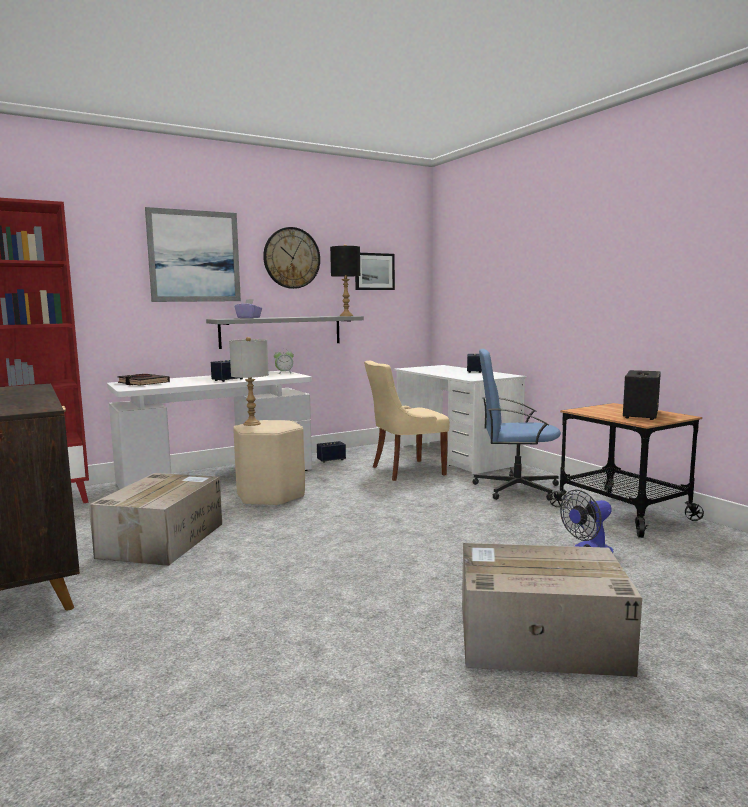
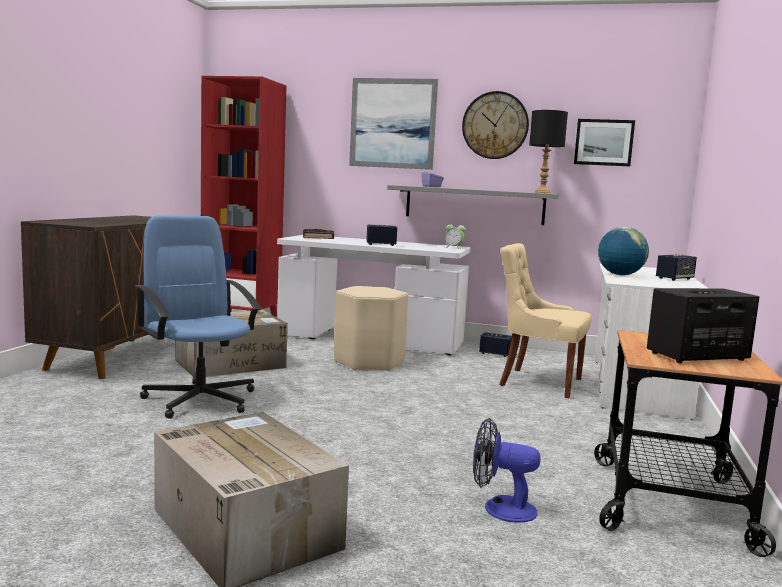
camera: 45 degrees right, 0 degrees up
grey table lamp [229,337,269,426] -> none
blue office chair [472,349,561,500] -> blue office chair moved to [135,216,261,419]
none -> globe [598,227,649,275]

